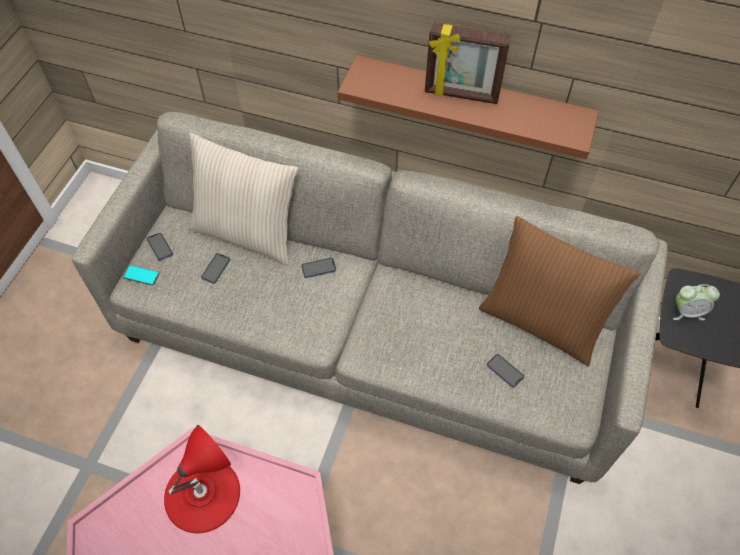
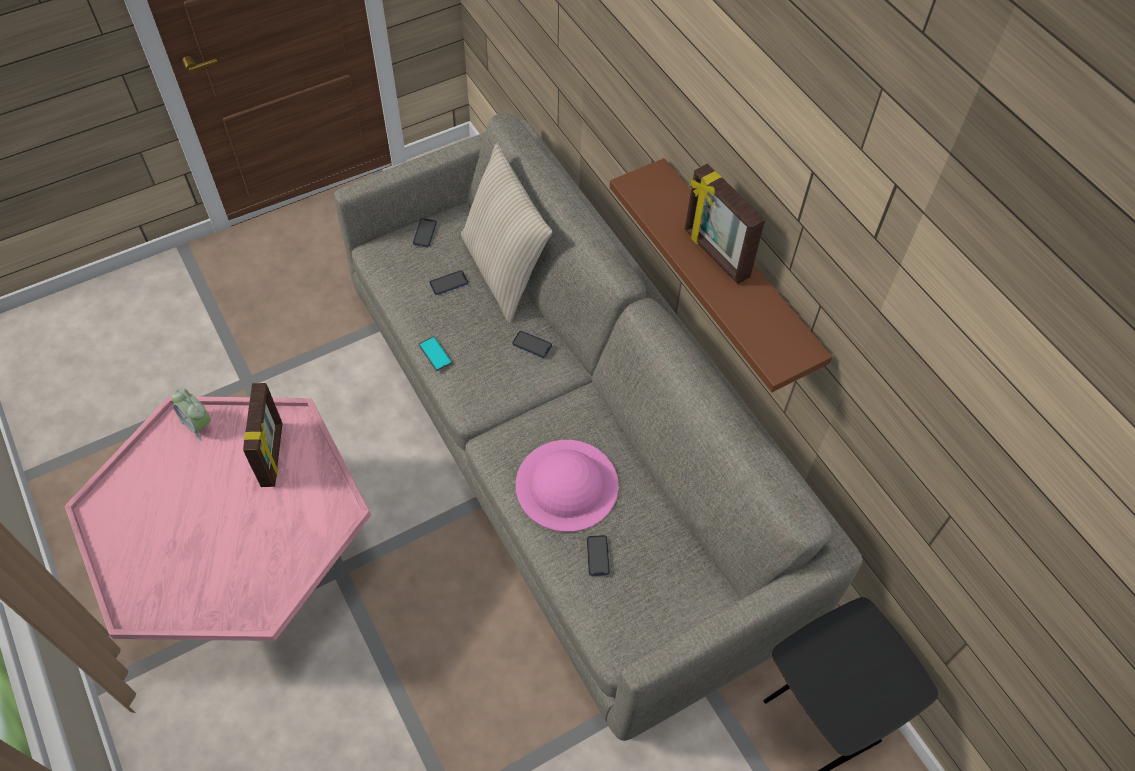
camera: 40 degrees right, 0 degrees up
phone [123,265,160,286] -> phone moved to [419,336,452,371]
red table lamp [164,425,240,533] -> picture frame [243,383,283,487]
brown pillow [479,216,641,366] -> none
alarm clock [673,284,720,320] -> alarm clock moved to [171,388,211,441]
none -> pink hat [516,440,619,532]

